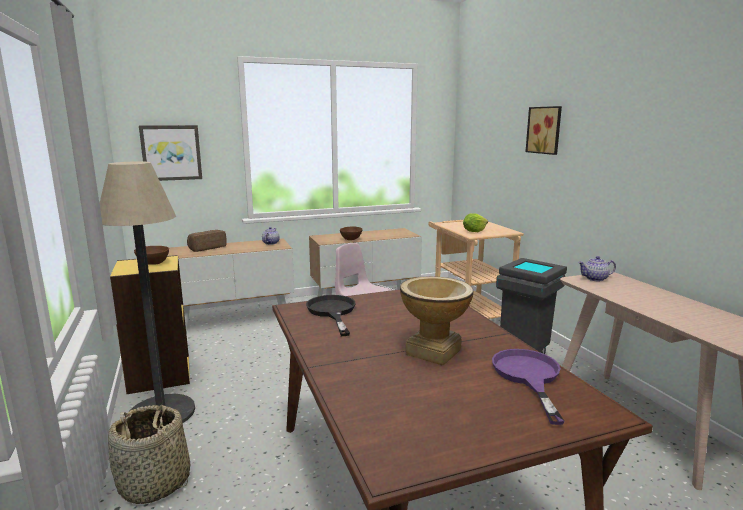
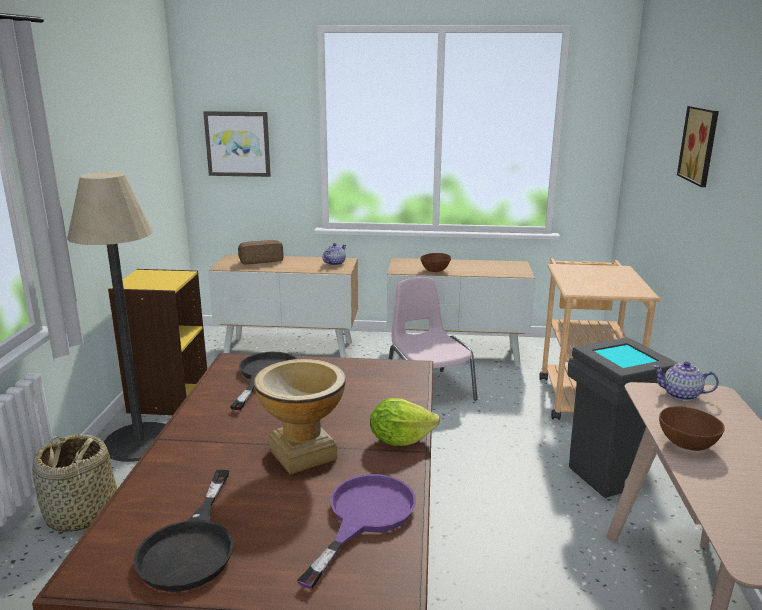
camera: 25 degrees right, 5 degrees up
brown bowl [134,246,169,265] -> brown bowl moved to [659,406,725,451]
lettuce [463,214,488,232] -> lettuce moved to [370,398,440,446]
none -> black frying pan [134,470,234,592]

